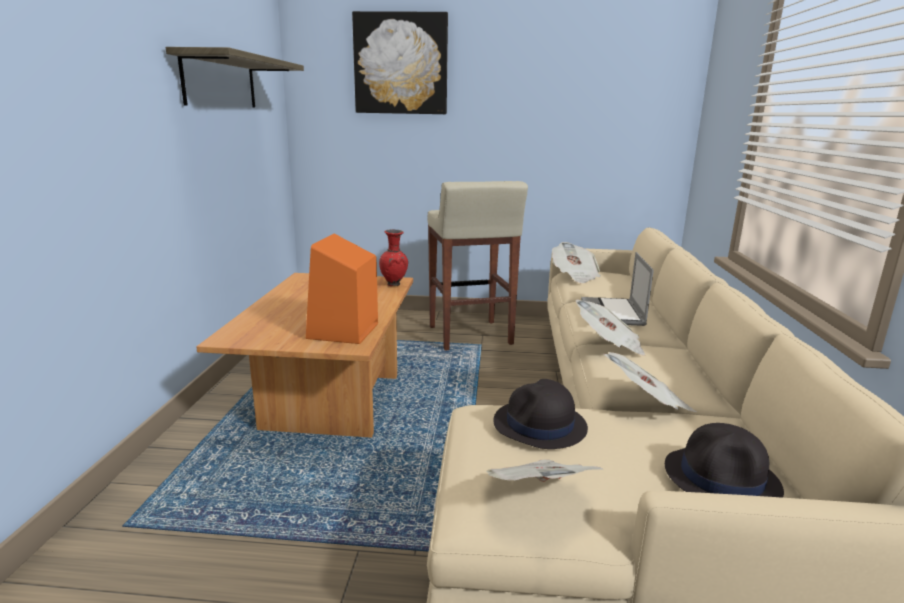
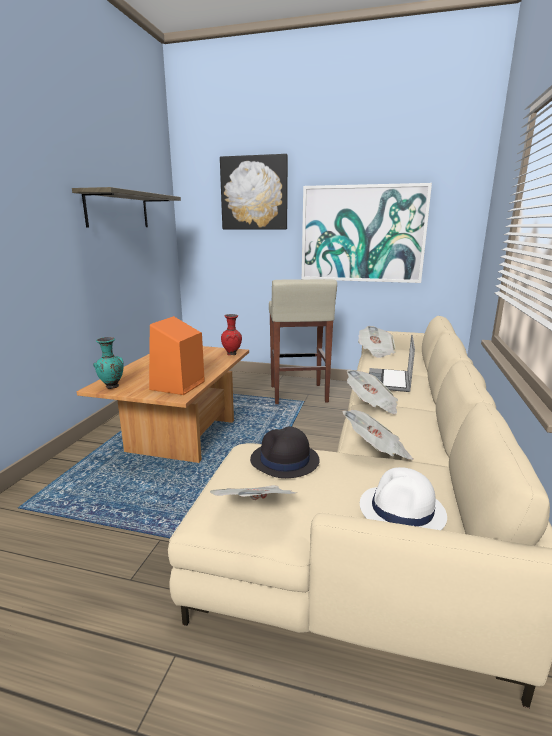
camera: 10 degrees right, 0 degrees up
black hat [665,423,784,498] -> white hat [360,467,447,530]
none -> turquoise vase [93,337,124,389]
none -> picture [302,183,432,283]

